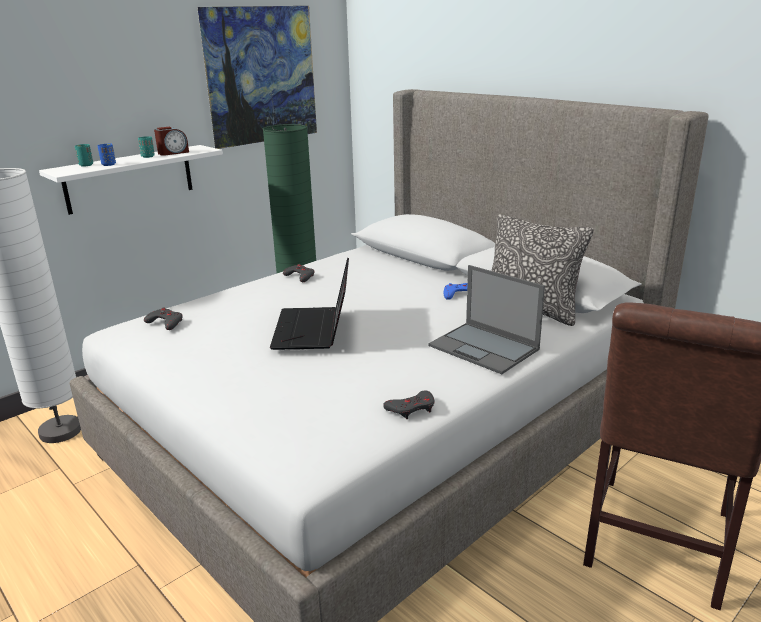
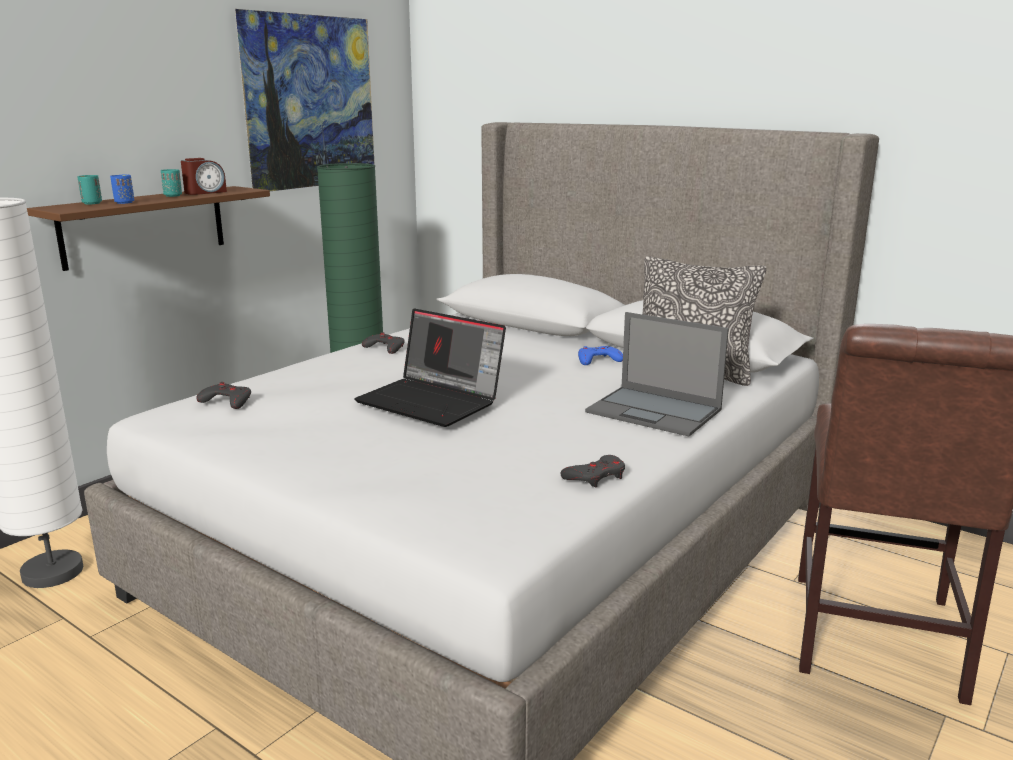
camera: 10 degrees left, 5 degrees down
white shelf [39,145,223,215] -> brown shelf [27,186,270,271]
laptop [270,257,349,350] -> laptop turned 45 degrees counterclockwise [354,308,506,427]

